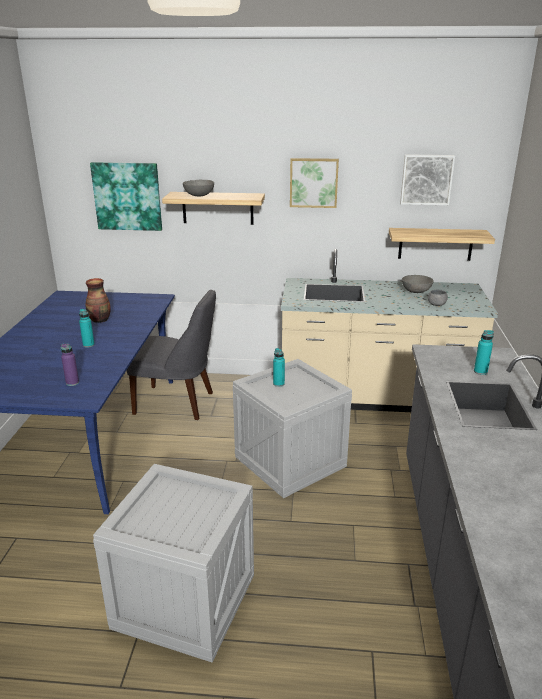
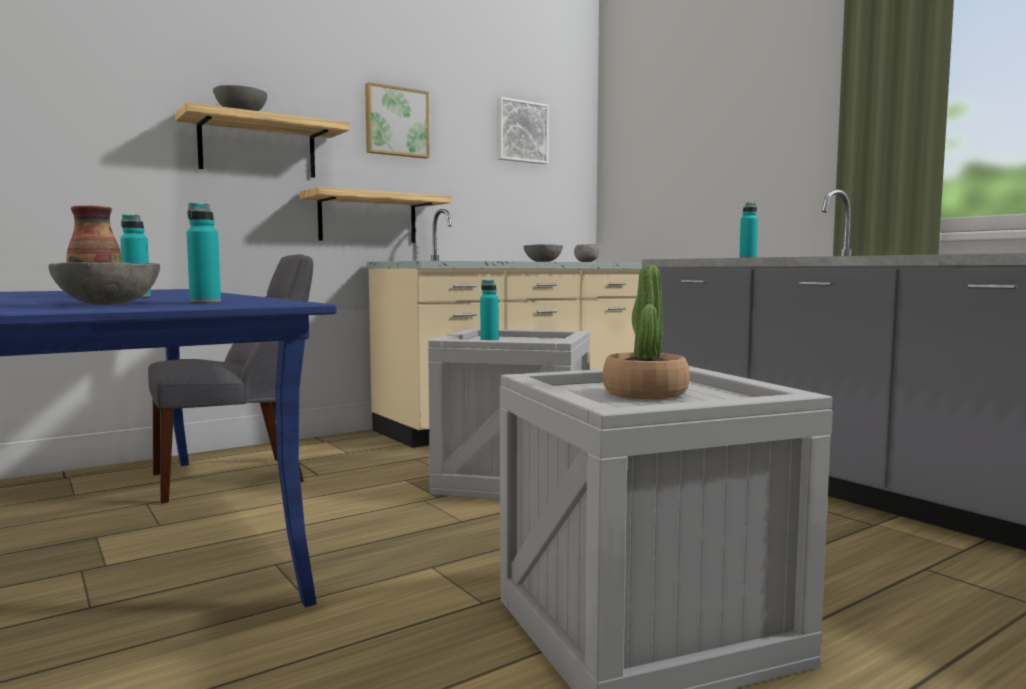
camera: 40 degrees left, 20 degrees down
purple bottle [61,344,79,386] -> turquoise bottle [187,203,221,303]
picture [90,162,162,231] -> none
shelf [389,228,495,261] -> shelf moved to [300,187,452,243]
none -> grey bowl [48,262,160,305]
none -> potted plant [603,265,690,399]

